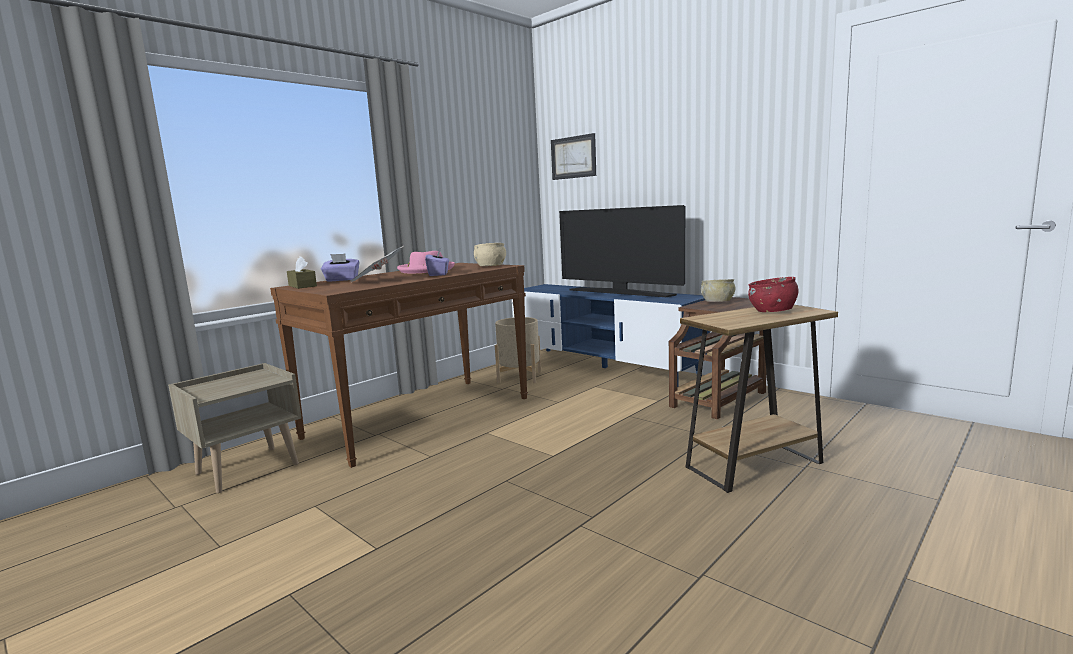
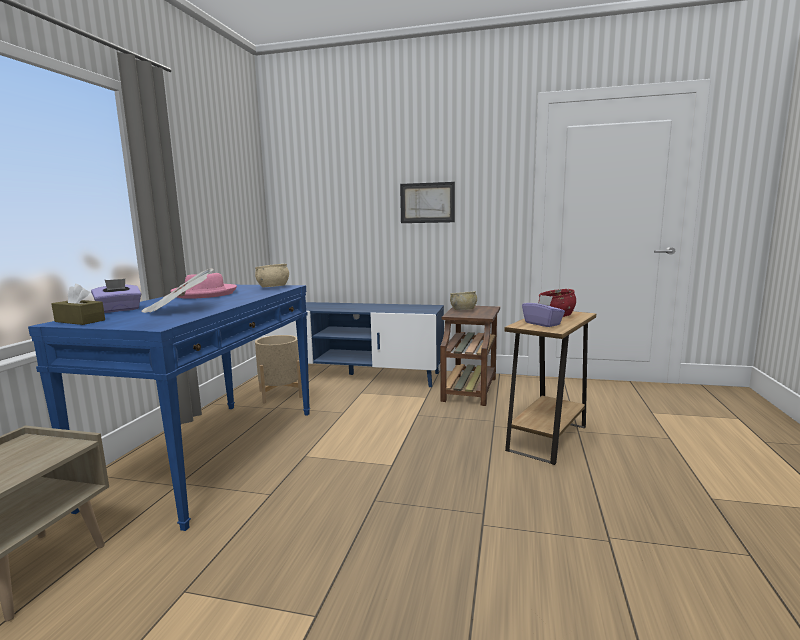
camera: 30 degrees left, 0 degrees up
brown console table [270,263,528,468] -> blue console table [28,285,310,531]
purple tissue box [425,248,449,276] -> purple tissue box moved to [522,295,565,327]
picture [551,133,596,180] -> picture moved to [400,182,455,223]
television [559,205,685,297] -> none

